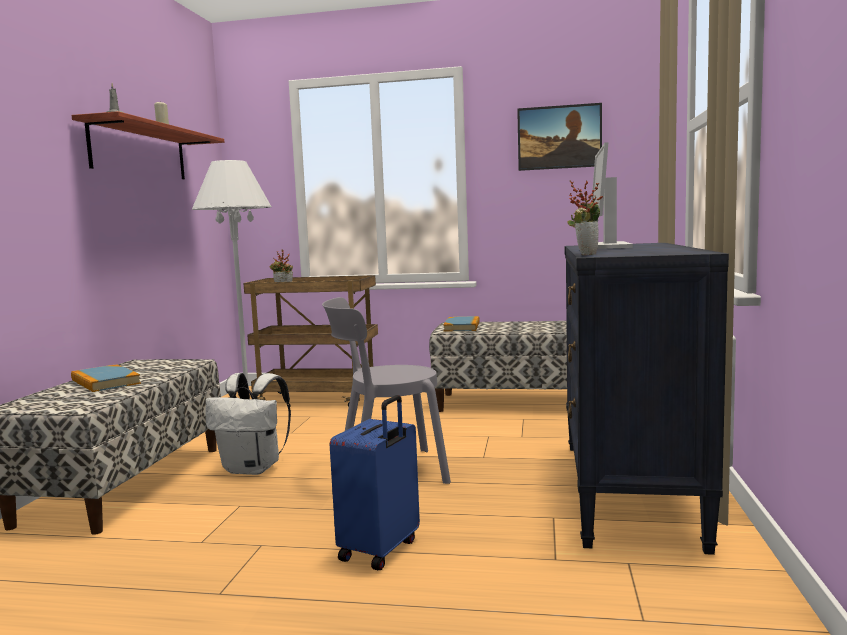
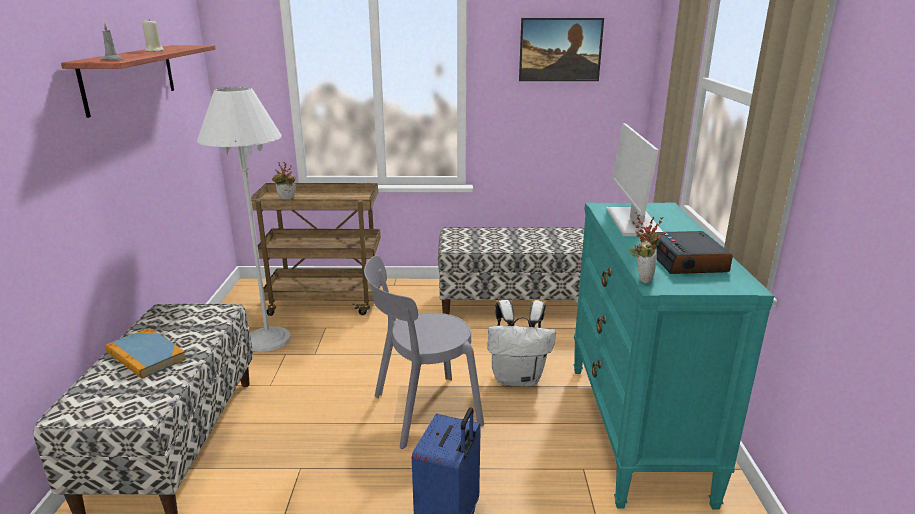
camera: 10 degrees left, 15 degrees up
white backpack [205,373,291,475] -> white backpack moved to [488,300,556,387]
book [443,316,480,332] -> none
black dresser [564,243,729,555] -> turquoise dresser [573,202,774,510]
none -> alarm clock [656,231,733,274]

